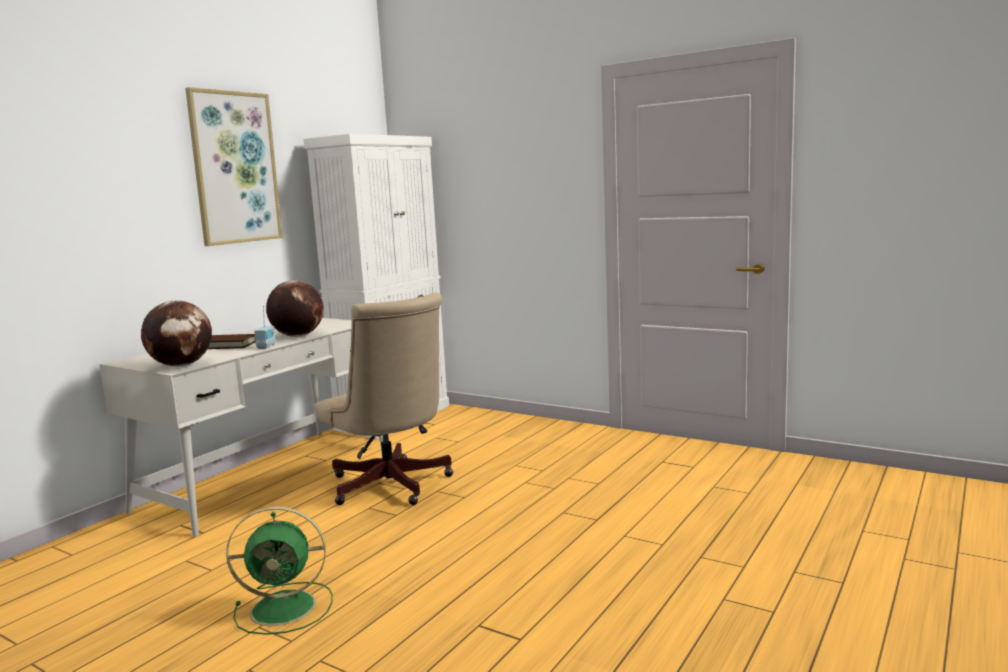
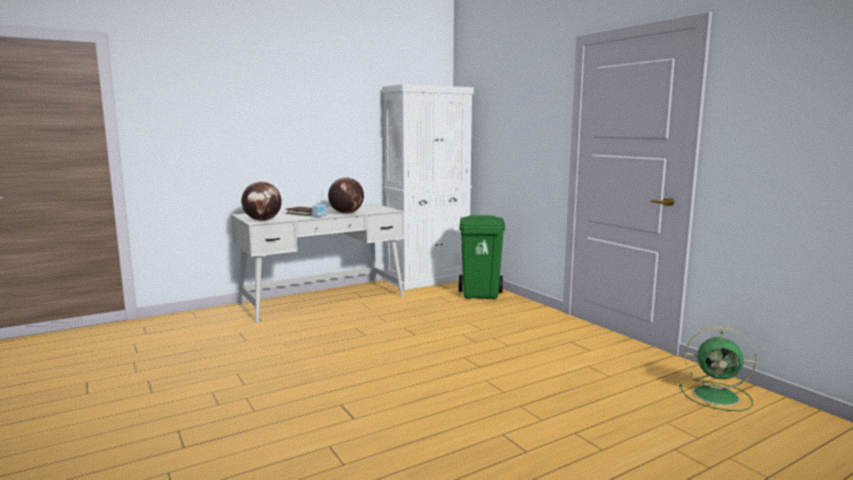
camera: 25 degrees right, 0 degrees up
picture [185,87,283,246] -> none
green fan [226,506,333,635] -> green fan moved to [679,327,757,411]
beige office chair [314,292,453,505] -> none
none -> green trash can [459,215,505,299]

